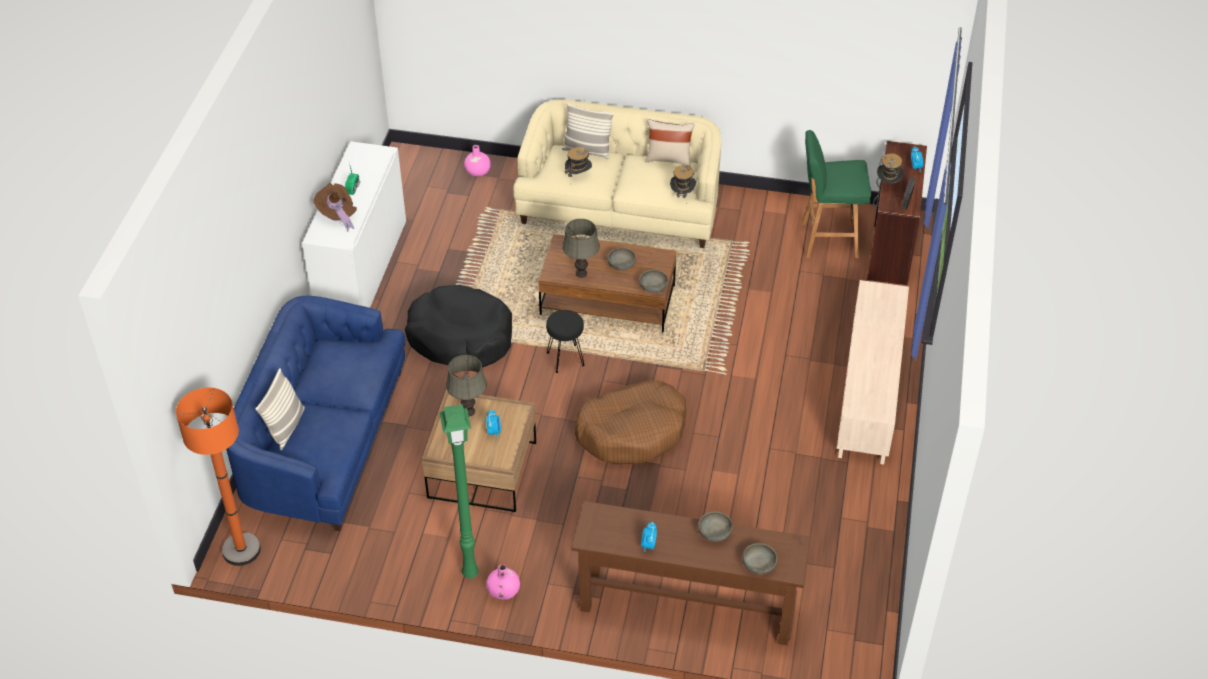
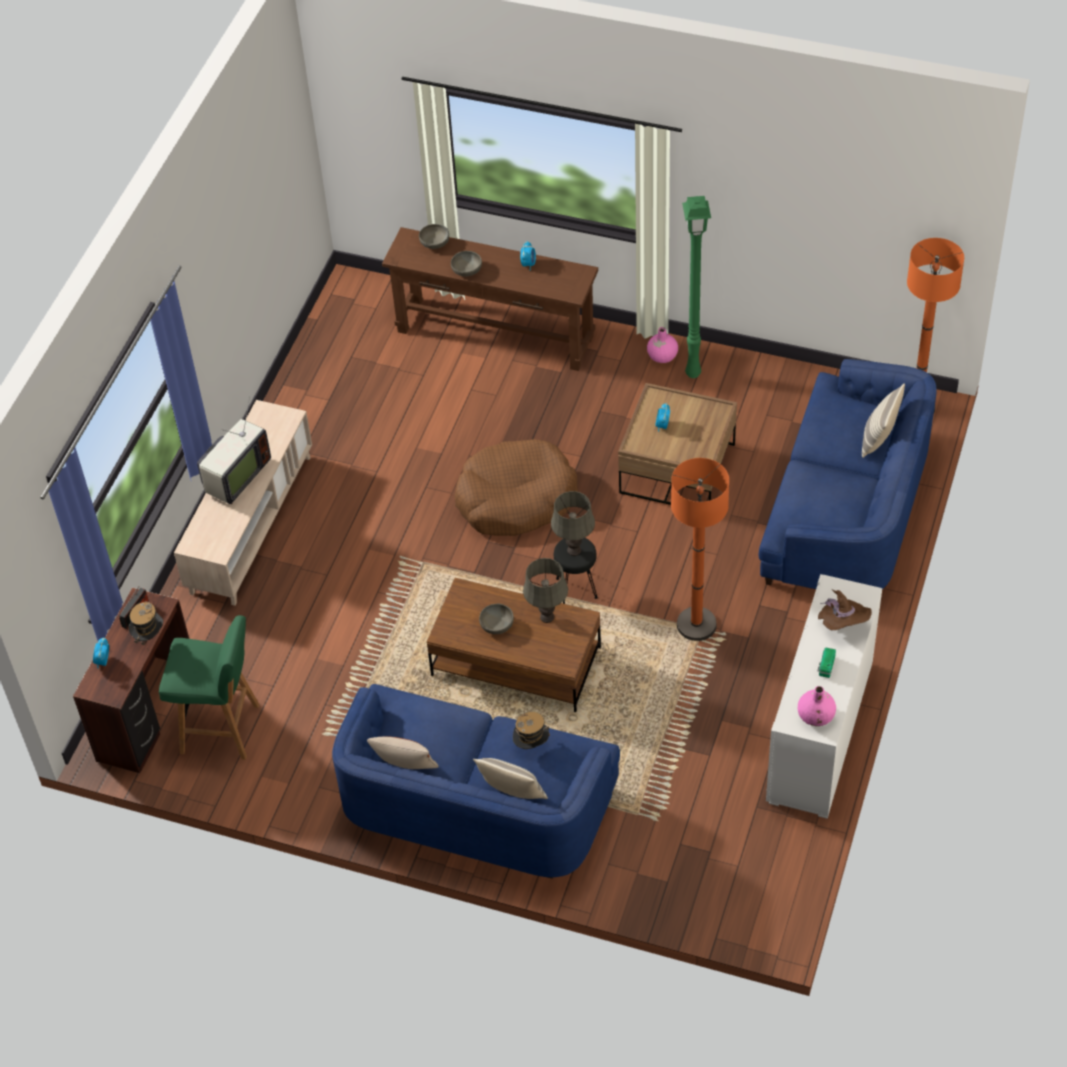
camera: 170 degrees left, 5 degrees up
black dog bed [405,285,512,368] -> orange floor lamp [671,458,729,641]
grey table lamp [446,355,487,416] -> grey table lamp moved to [551,491,595,556]
pink vase [464,145,491,177] -> pink vase moved to [798,686,836,726]
beige sofa [513,99,721,248] -> blue sofa [332,684,620,879]
grey bowl [639,270,668,293] -> none
hat [670,165,696,198] -> none
none -> television [197,397,271,504]

